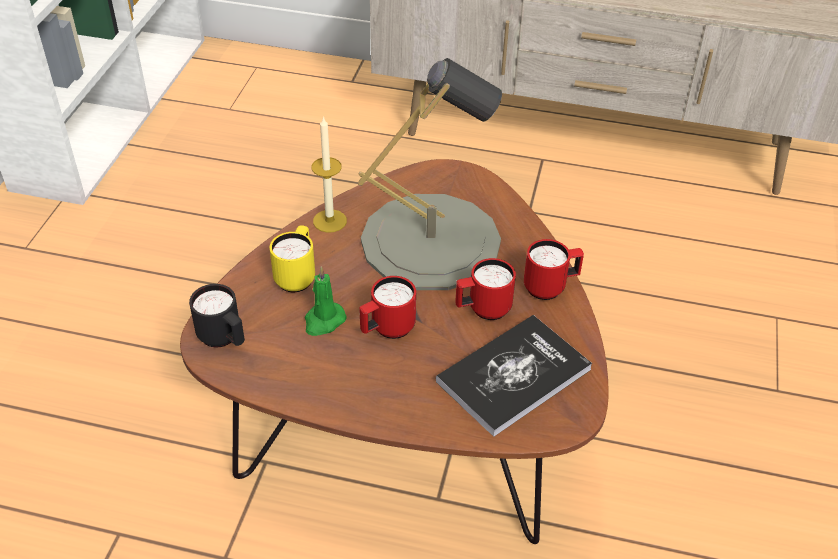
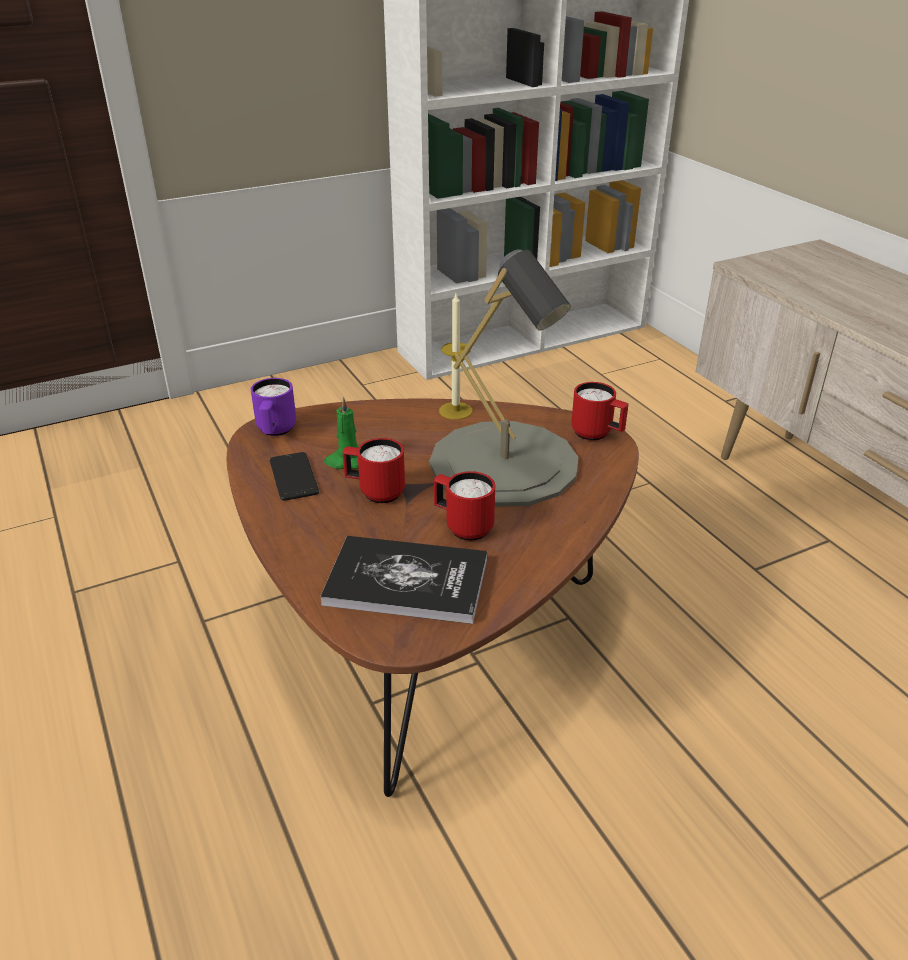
camera: 50 degrees right, 10 degrees down
black mug [189,284,245,348] -> purple mug [251,378,296,436]
yellow mug [270,225,315,292] -> none
red mug [524,239,584,300] -> red mug moved to [571,382,628,441]
none -> phone [270,452,319,501]

